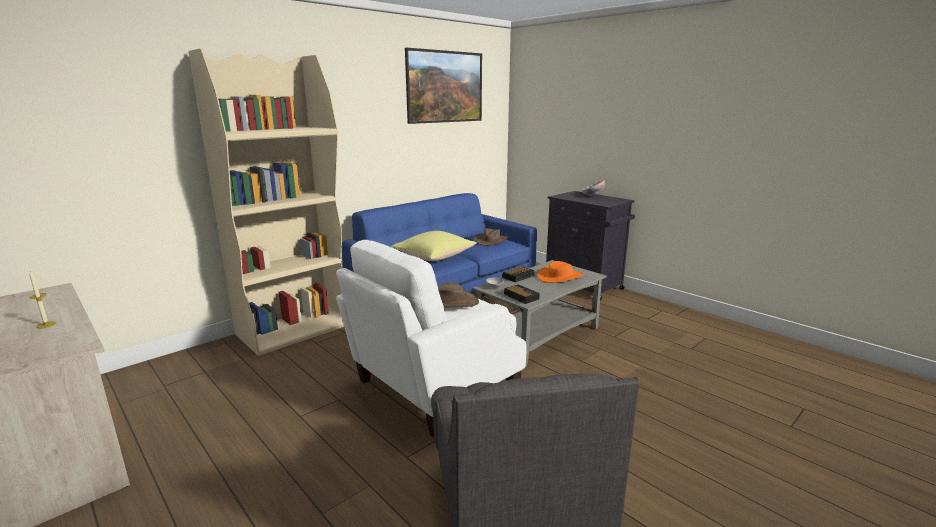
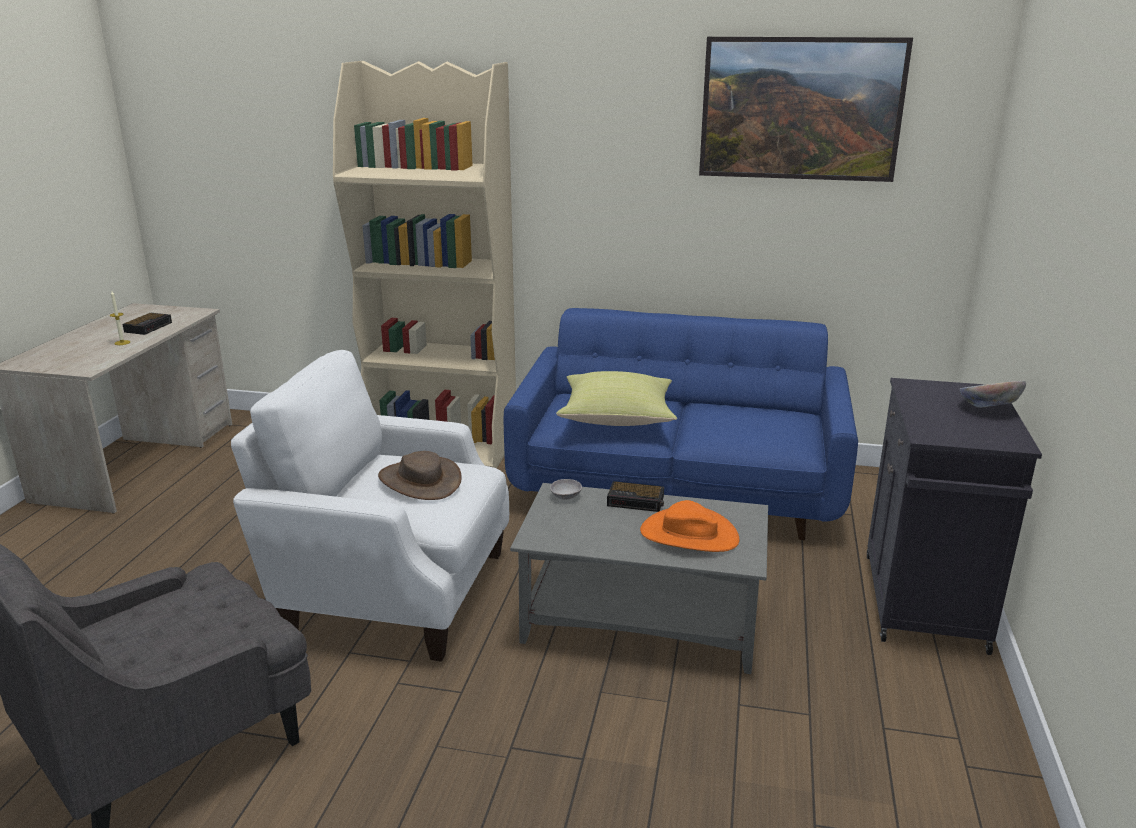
camera: 55 degrees right, 5 degrees up
brown hat [474,228,508,246] -> none
alarm clock [504,284,540,304] -> alarm clock moved to [122,313,172,335]

